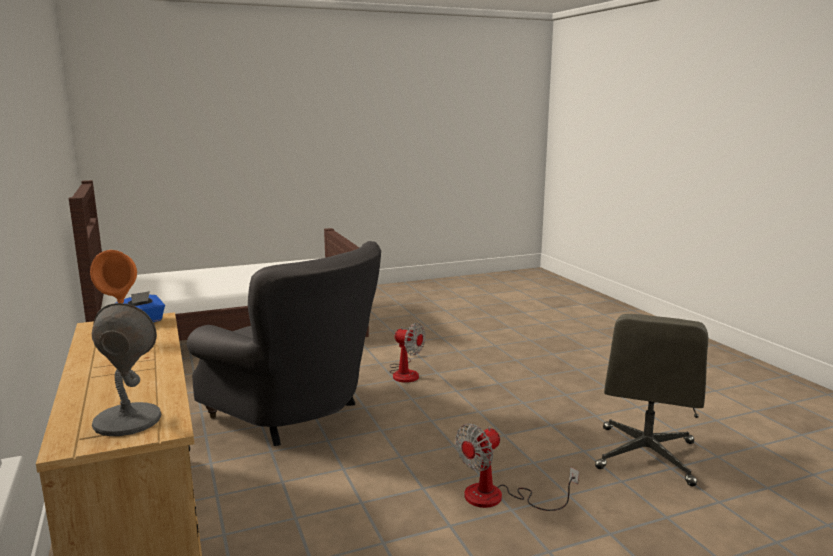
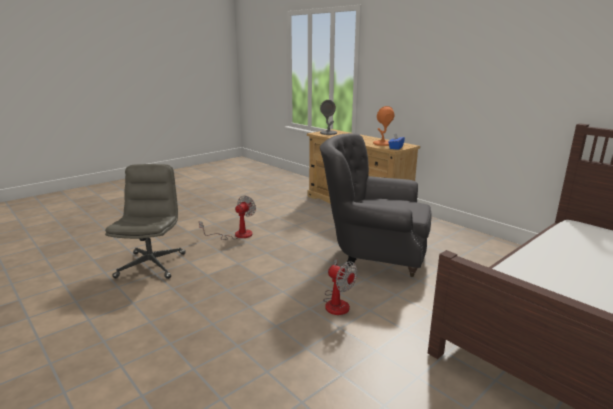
camera: 160 degrees right, 5 degrees up
fan [389,323,425,383] -> fan turned 150 degrees counterclockwise [323,259,358,315]

